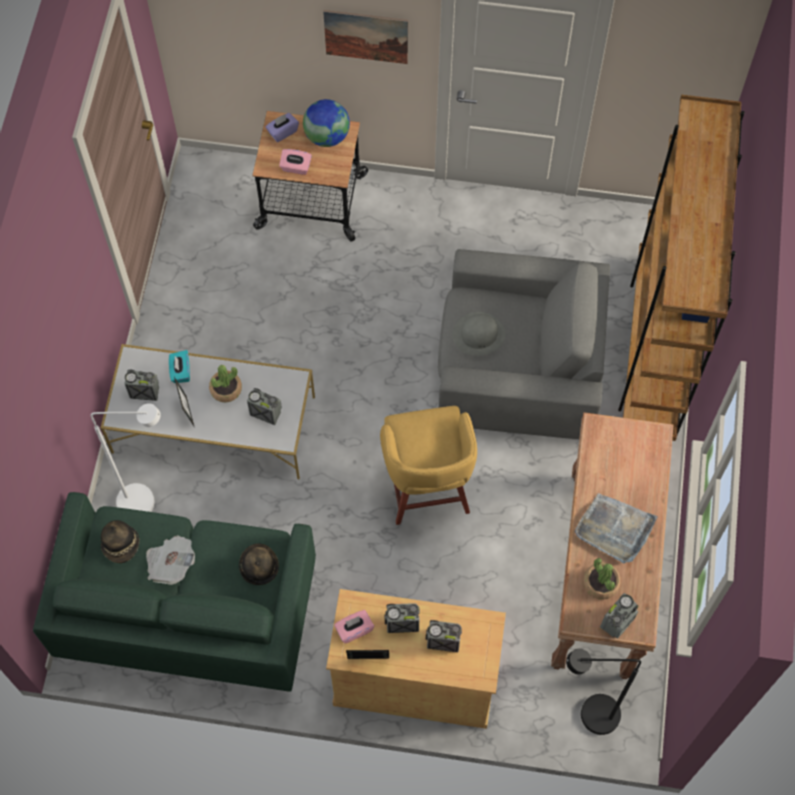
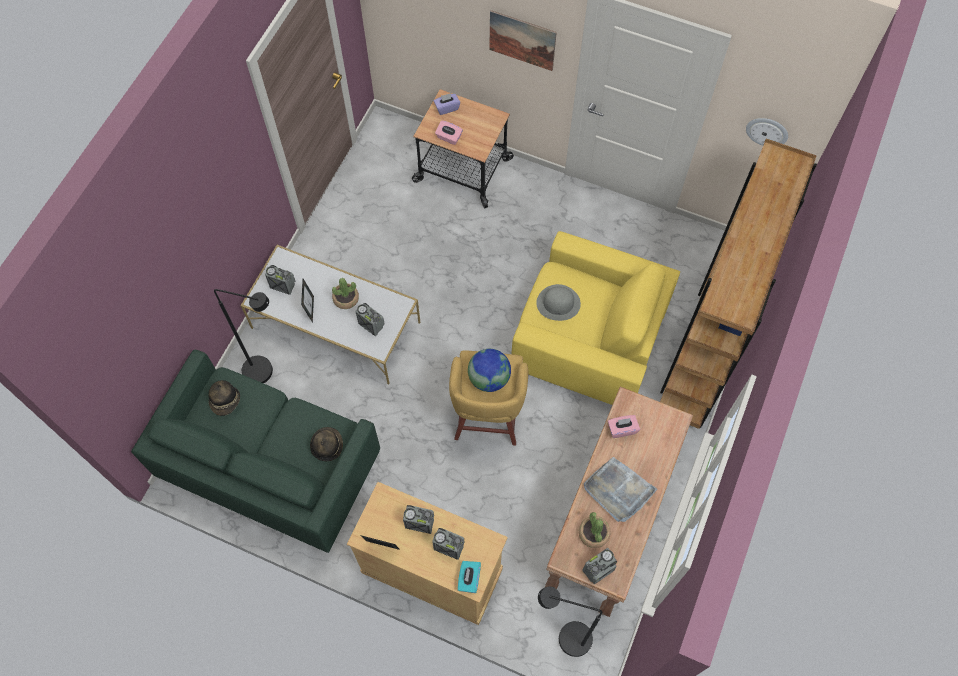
camera: 15 degrees right, 0 degrees up
white floor lamp [91,403,161,512] -> black floor lamp [214,289,273,383]
newspaper [146,535,195,585] -> none
turquoise tissue box [169,350,190,383] -> turquoise tissue box moved to [458,561,481,593]
globe [303,99,350,147] -> globe moved to [468,349,511,392]
pink tissue box [334,610,374,643] -> pink tissue box moved to [608,415,640,438]
grey armchair [438,249,610,439] -> yellow armchair [511,231,680,405]
none -> wall clock [746,118,788,146]

